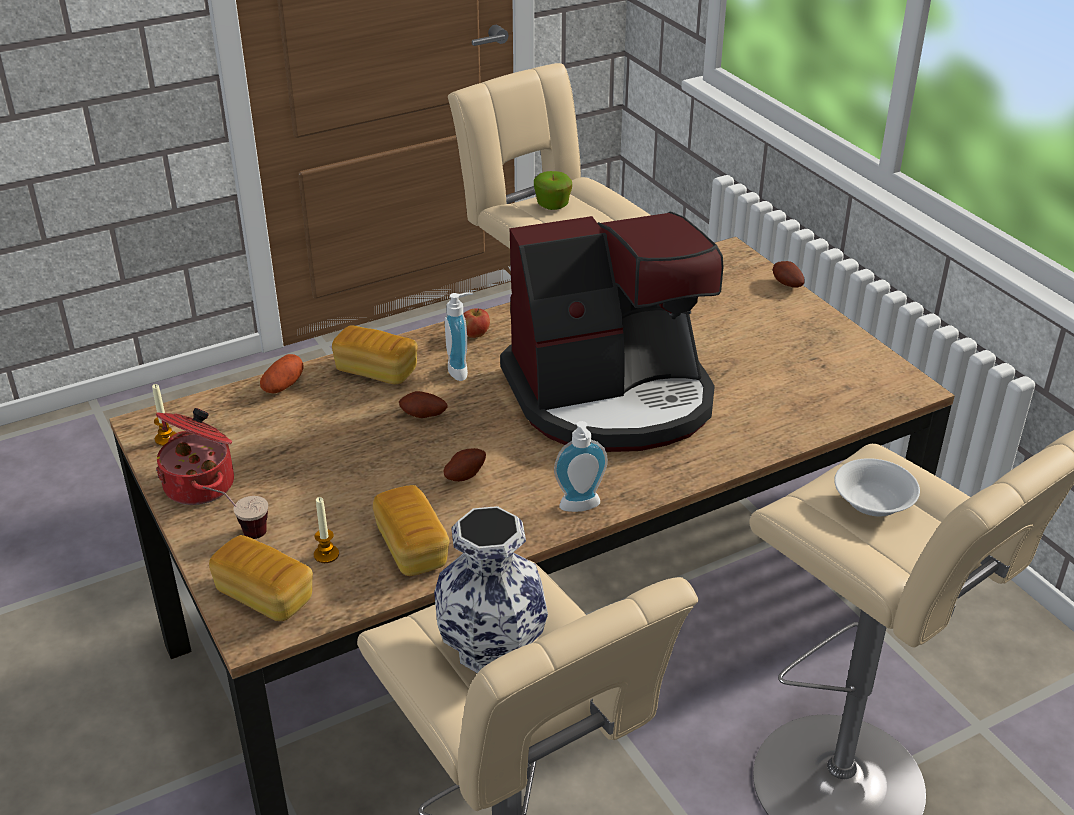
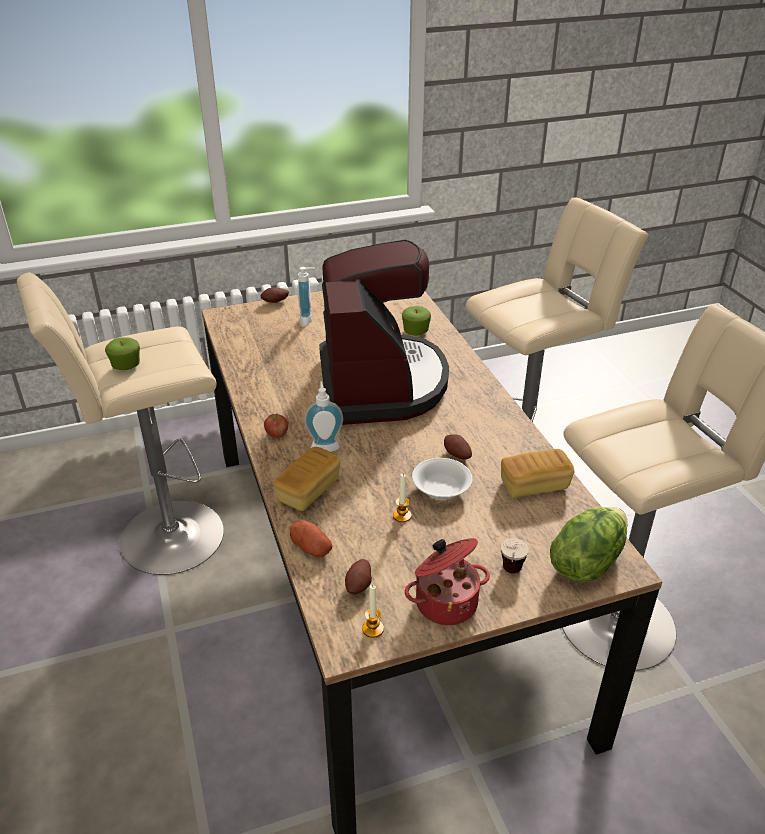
camera: 80 degrees left, 0 degrees up
bread [209,535,313,621] -> lettuce [550,507,628,582]
candle [314,497,339,563] -> candle moved to [393,474,412,522]
potato [399,391,448,418] -> potato moved to [345,559,372,594]
vase [434,506,548,673] -> none
soap dispenser [554,421,608,512] -> soap dispenser moved to [297,267,315,325]
white bowl [834,458,920,516] -> white bowl moved to [412,458,472,500]
none -> apple [402,306,431,336]

